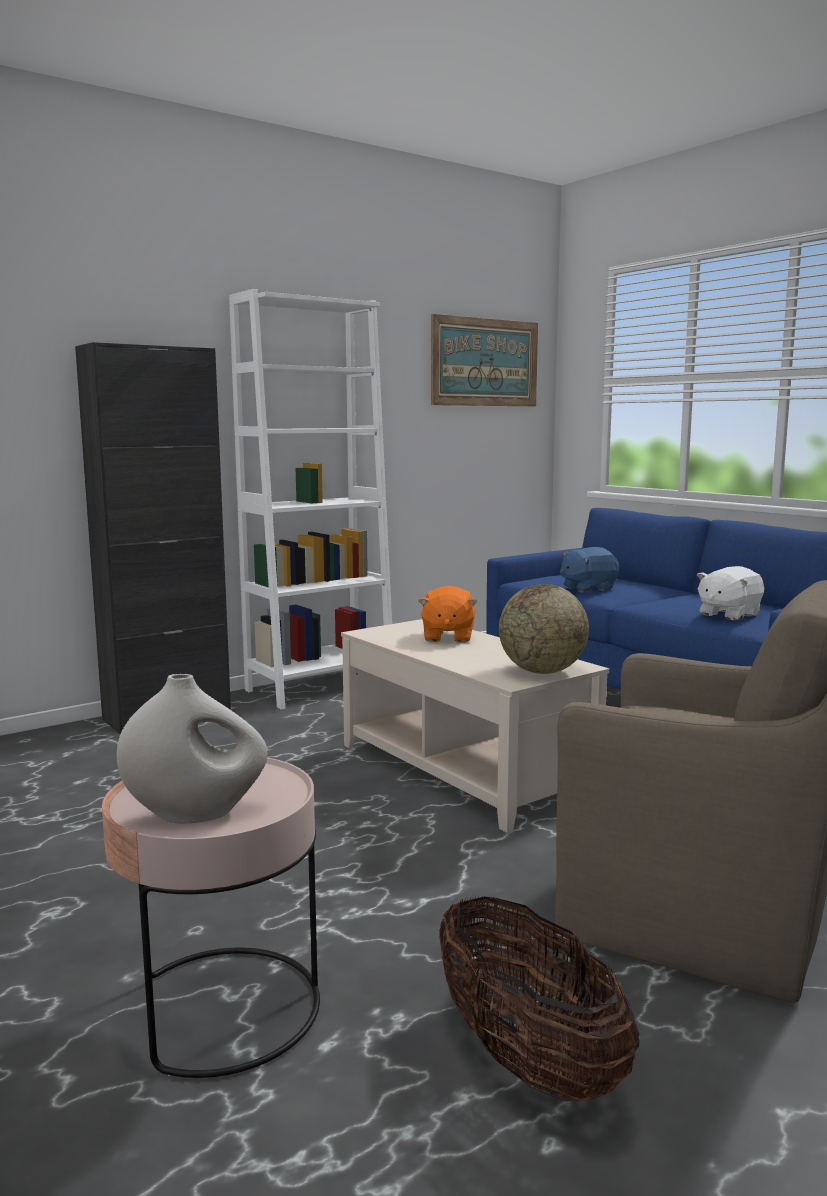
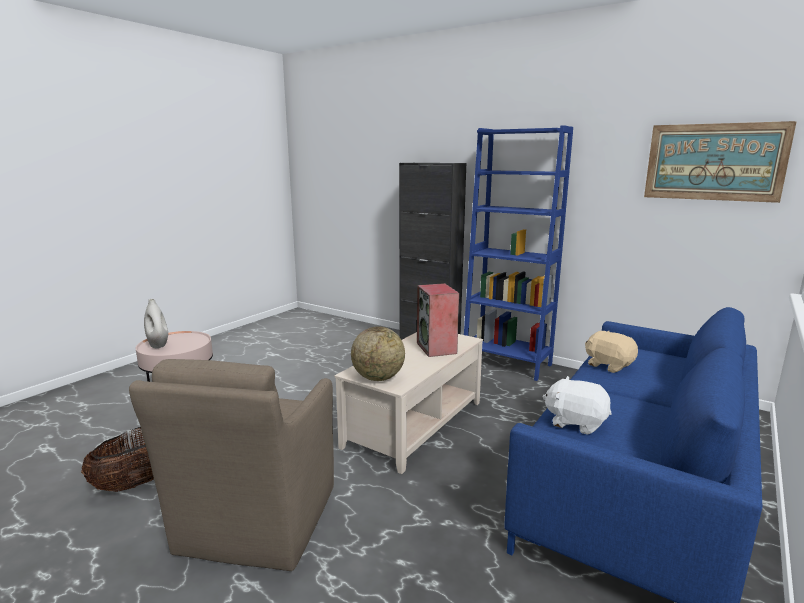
camera: 70 degrees right, 5 degrees up
white bookcase [229,289,392,710] -> blue bookcase [464,125,573,381]
orange plush toy [418,586,477,643] -> speaker [417,283,459,357]
blue plush toy [560,547,619,592] -> beige plush toy [585,331,638,373]

